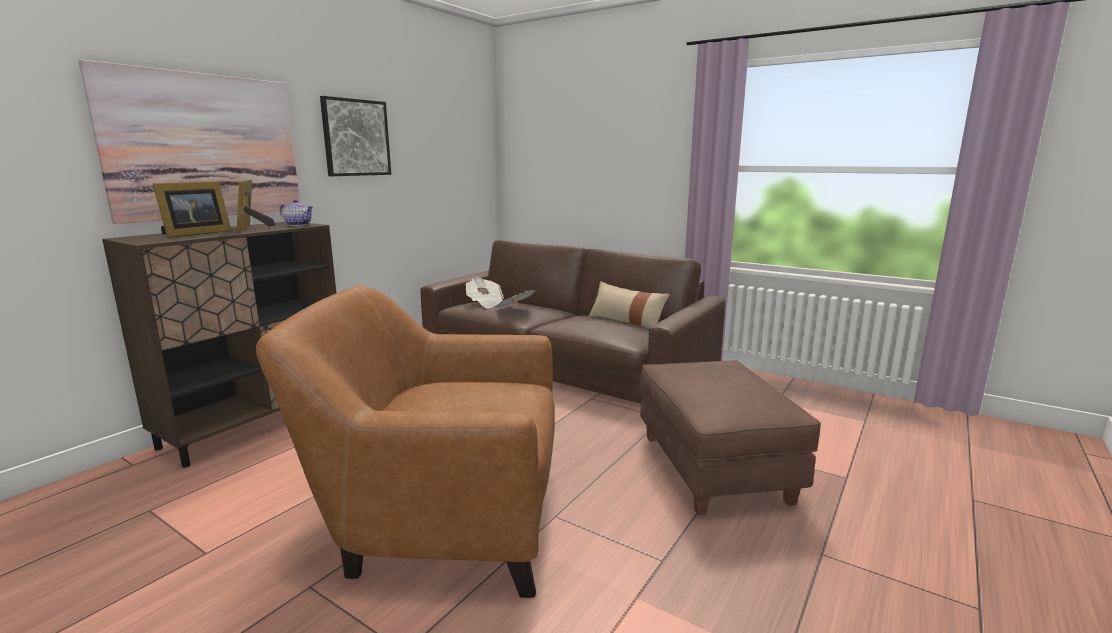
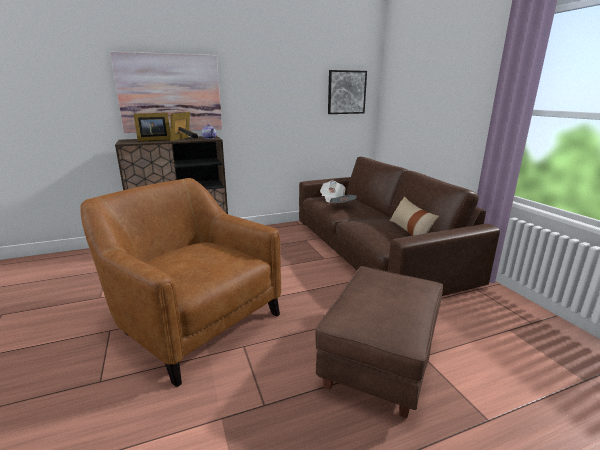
camera: 35 degrees right, 5 degrees up
picture [320,96,391,176] -> picture moved to [328,70,367,114]

